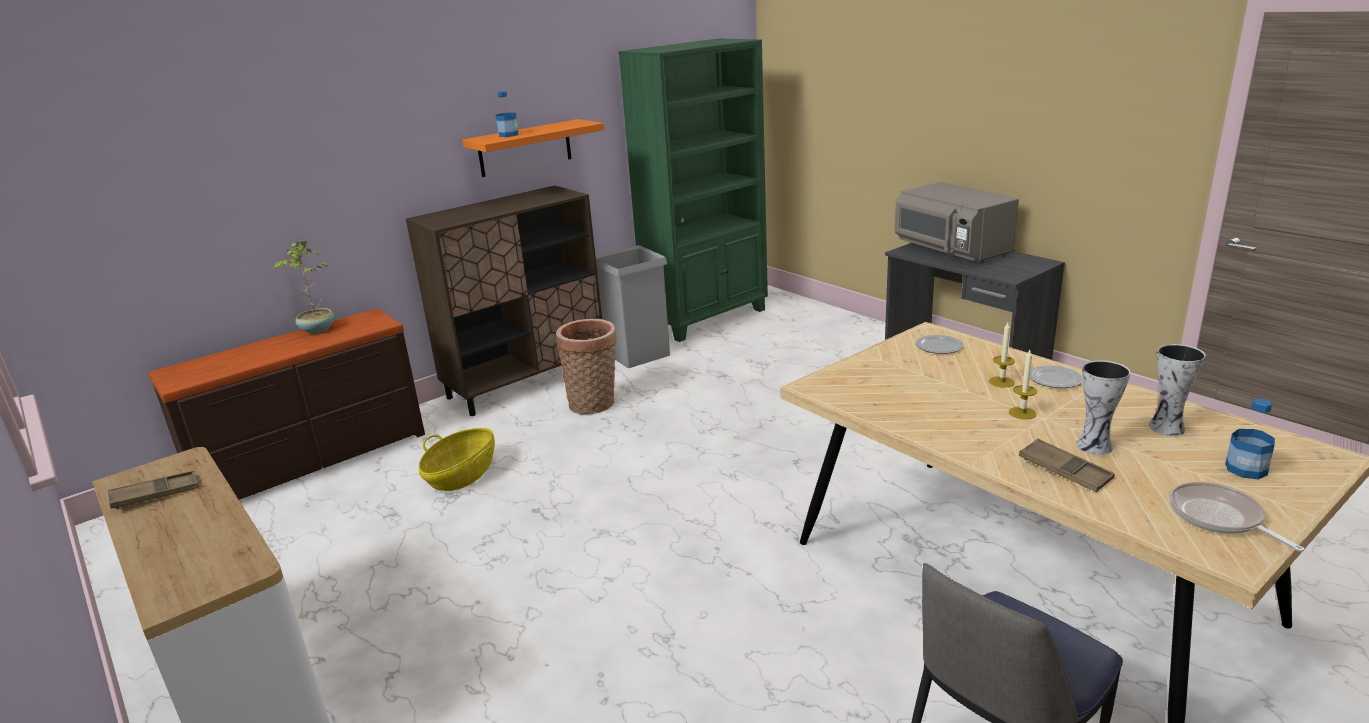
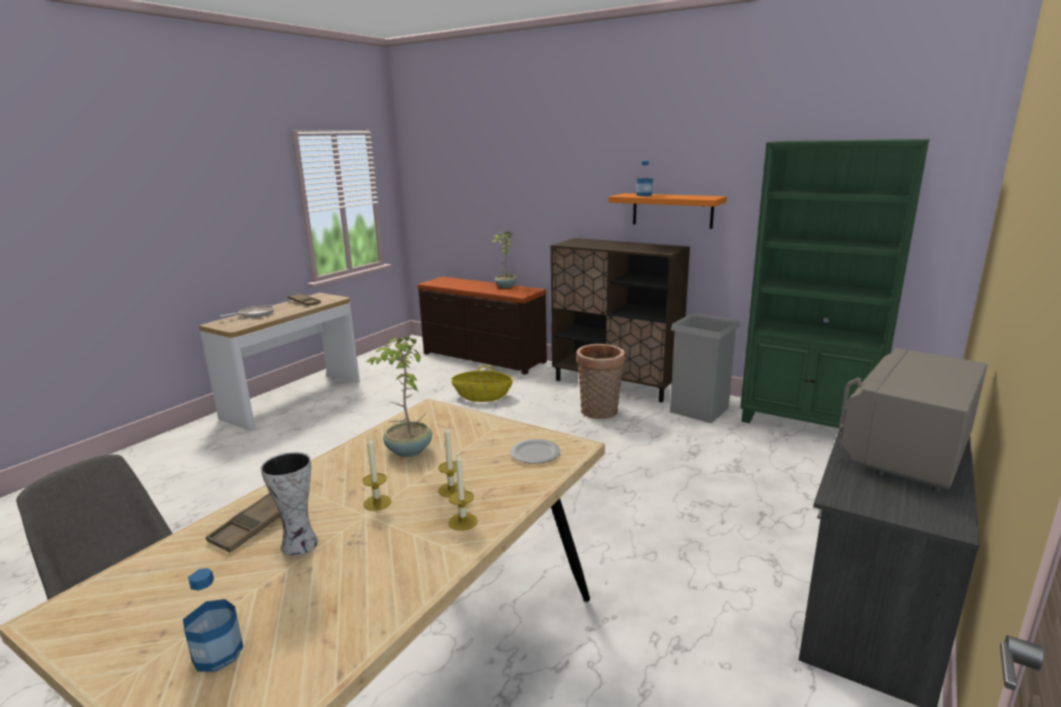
camera: 70 degrees right, 5 degrees down
plate [1030,365,1083,388] -> candle [448,452,478,531]
vase [1149,344,1206,436] -> none
frying pan [1169,482,1304,552] -> frying pan moved to [220,305,274,318]
none -> potted plant [367,336,432,457]

